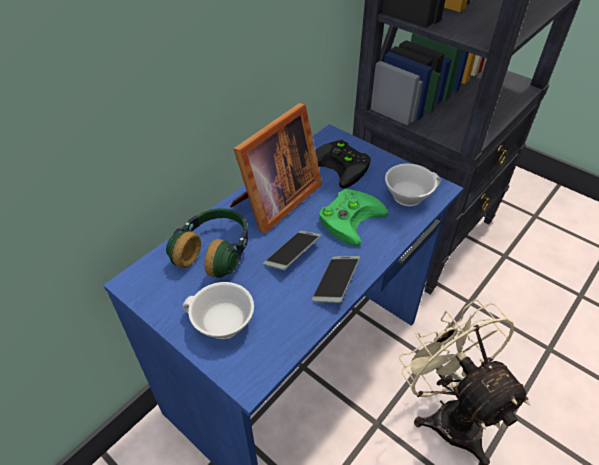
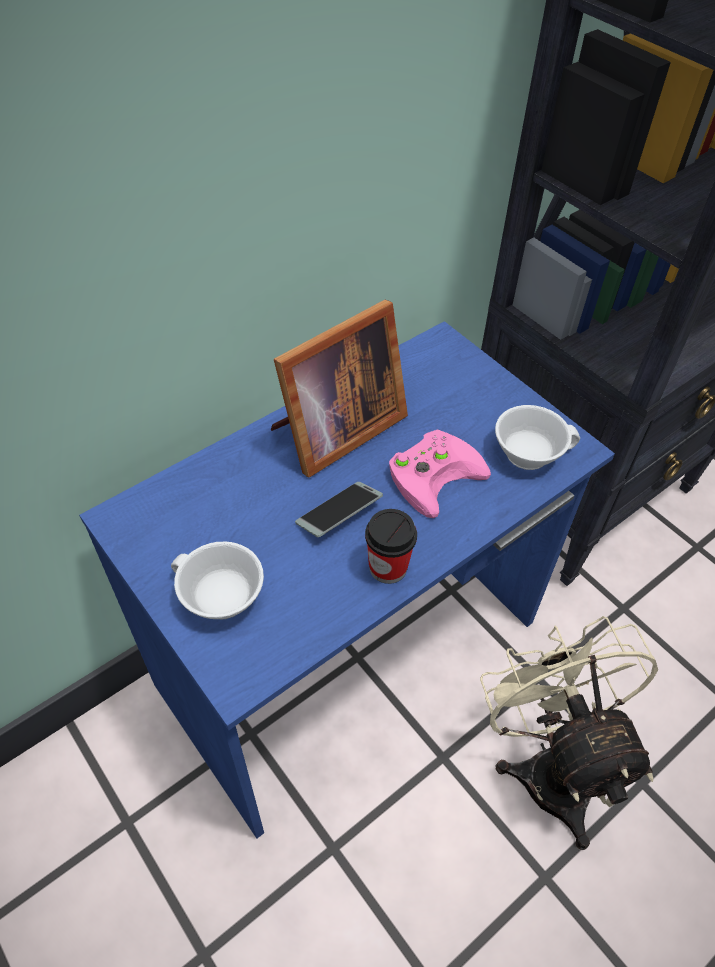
camera: 10 degrees right, 5 degrees up
headphones [166,208,248,278] -> none
phone [312,256,360,303] -> cup [365,509,417,584]
black game controller [315,140,371,188] -> none
green game controller [319,189,388,246] -> pink game controller [389,430,491,518]

